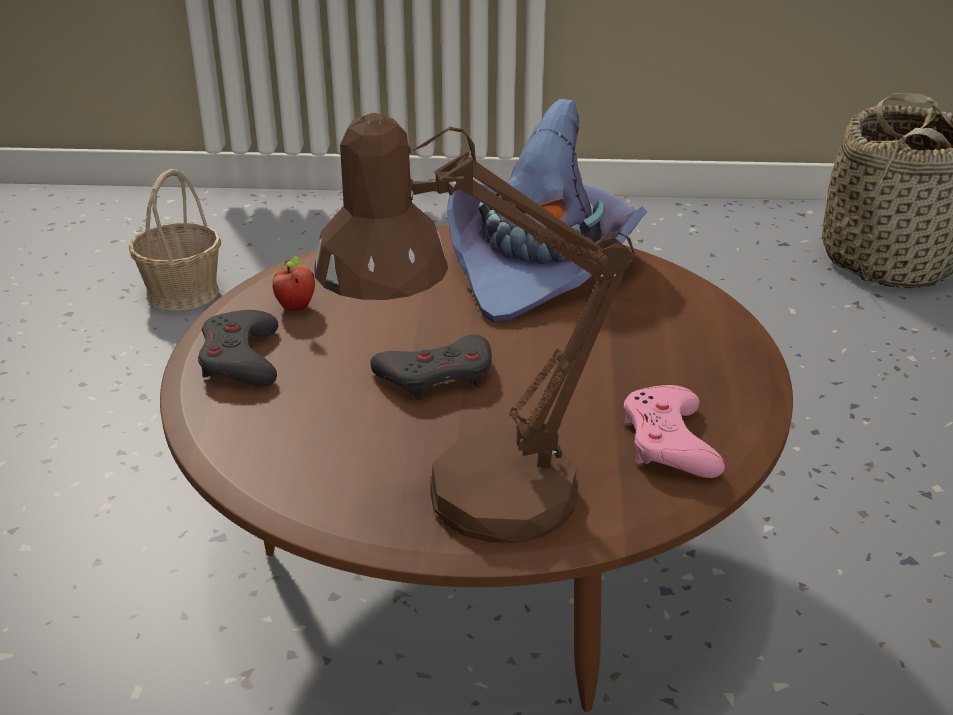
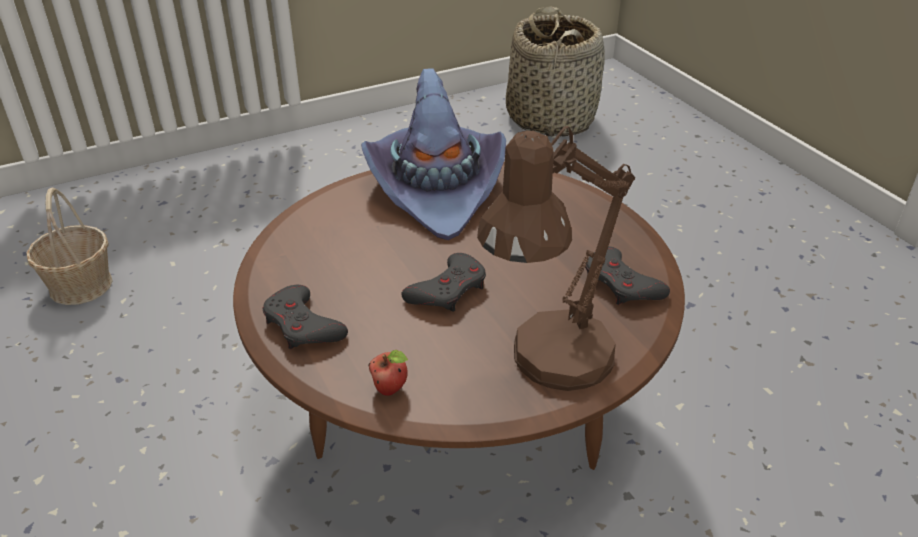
camera: 30 degrees left, 5 degrees up
apple [272,255,315,311] -> apple moved to [368,350,408,396]
pink game controller [624,385,725,478] -> grey game controller [585,247,670,305]

